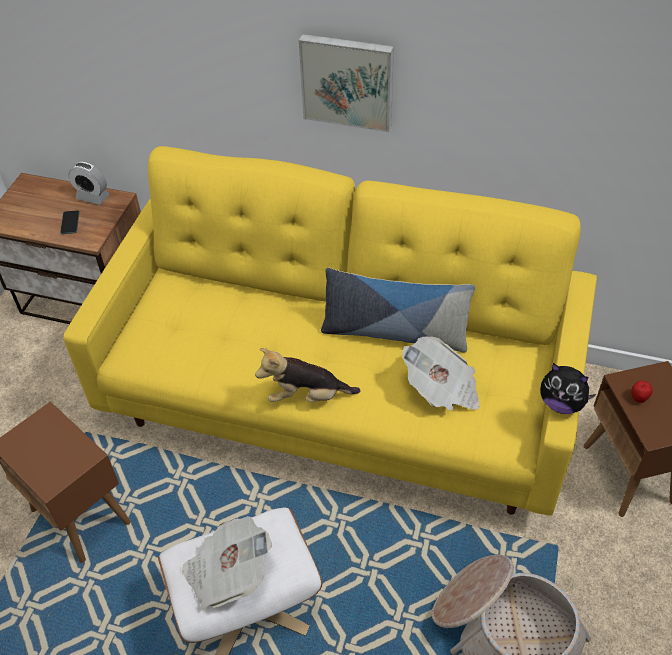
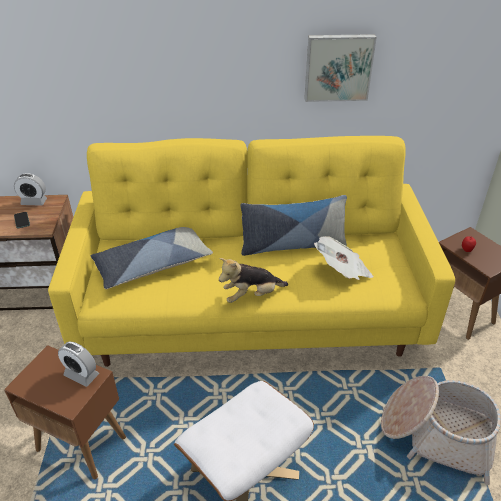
camera: 20 degrees left, 10 degrees down
newspaper [182,516,272,610] -> none
picture [299,34,394,132] -> picture moved to [304,34,377,102]
plush toy [540,363,596,414] -> none
none -> alarm clock [58,342,99,387]
none -> pillow [91,227,213,289]

